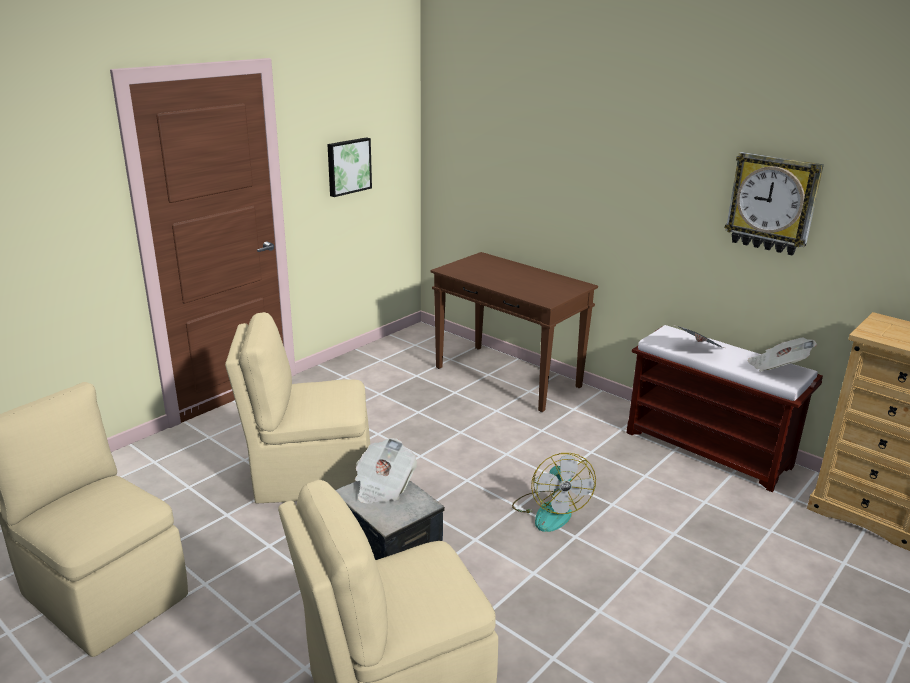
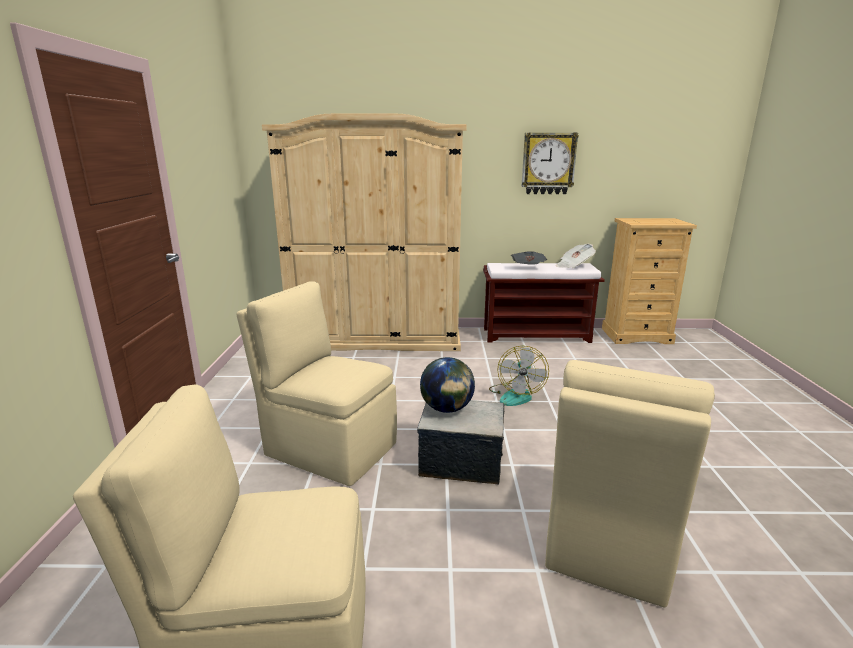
camera: 40 degrees left, 5 degrees down
beige chair [225,312,370,503] -> beige chair turned 75 degrees clockwise [236,282,397,486]
picture [327,137,372,197] -> none
newspaper [355,438,417,503] -> globe [420,357,475,413]
brown console table [431,252,598,412] -> beige wardrobe [262,114,467,351]
fan [512,453,596,532] -> fan turned 60 degrees clockwise [489,346,549,406]

